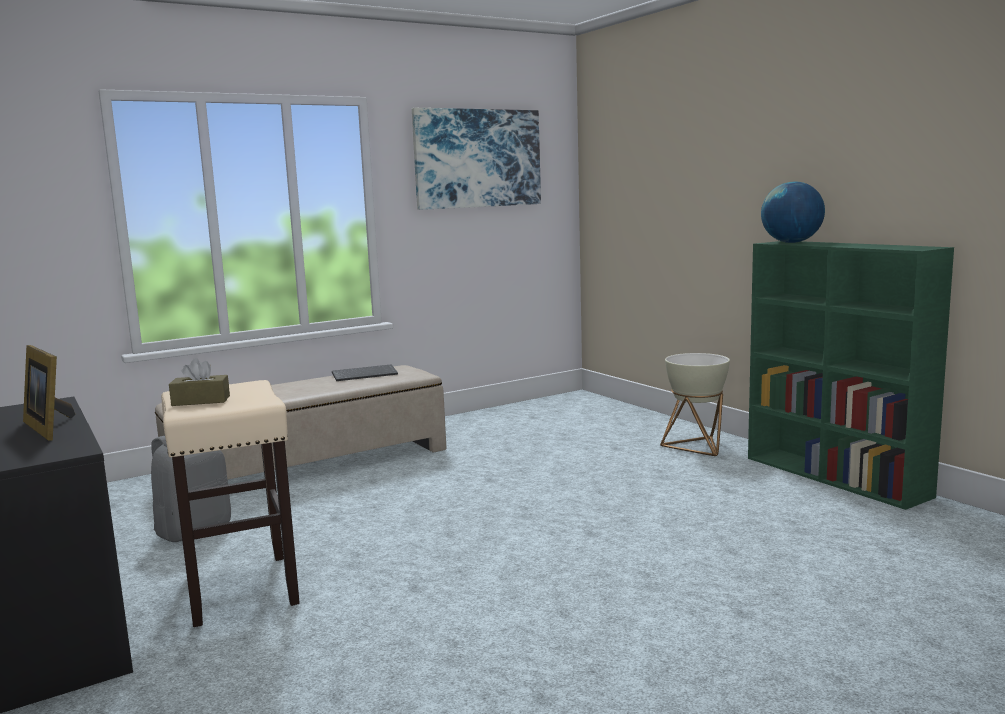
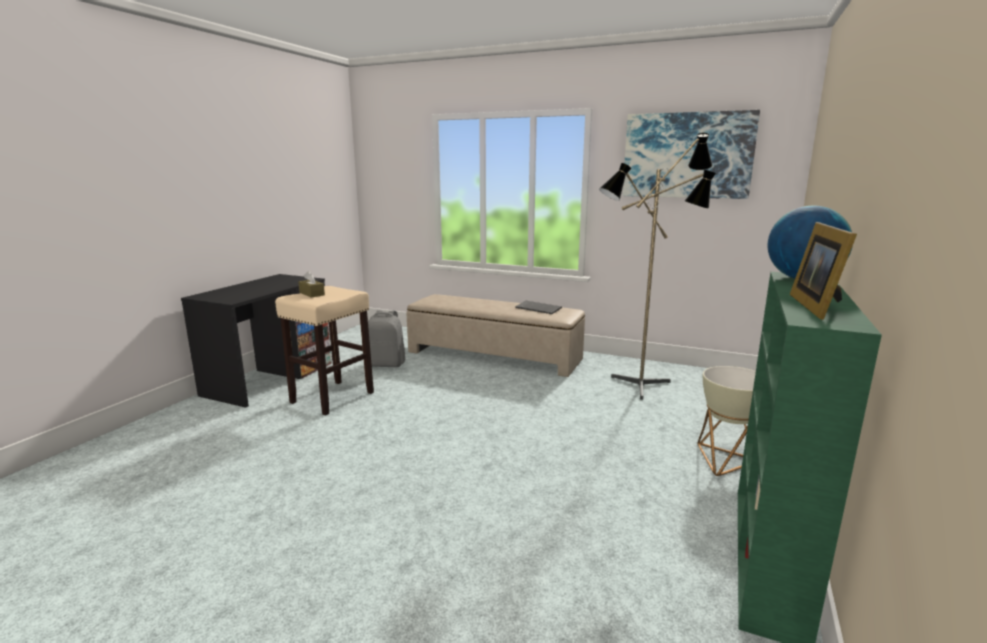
camera: 55 degrees right, 5 degrees up
picture frame [23,345,75,441] -> picture frame moved to [790,222,857,320]
none -> floor lamp [599,133,716,400]

